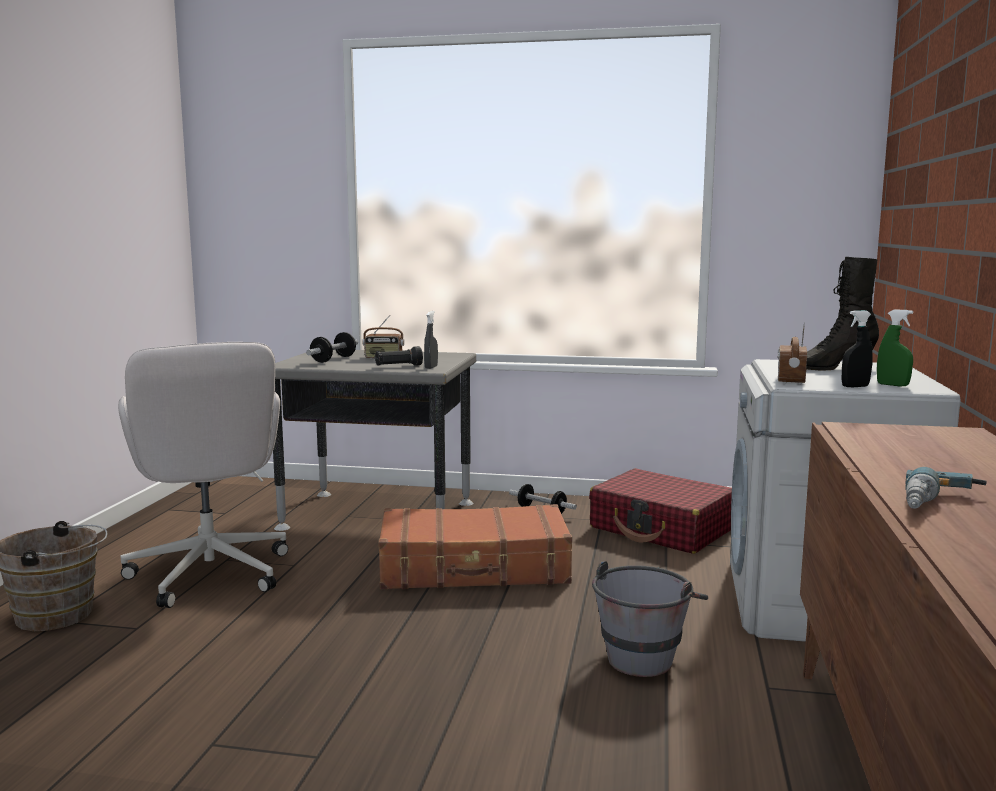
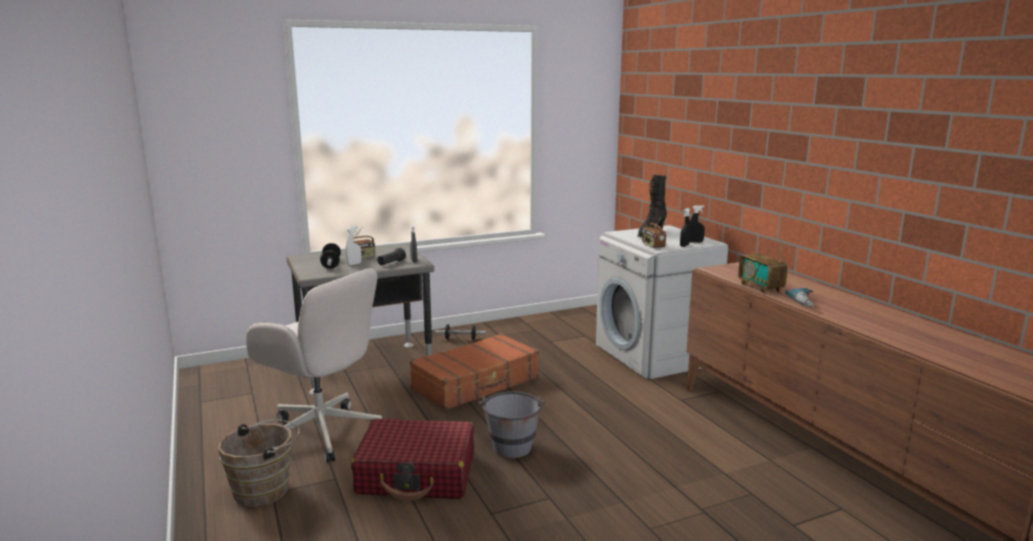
camera: 35 degrees left, 5 degrees up
red suitcase [589,468,732,554] -> red suitcase moved to [351,419,474,501]
grey bucket [592,561,708,677] -> grey bucket moved to [479,391,545,458]
green spray bottle [877,309,913,387] -> black spray bottle [690,205,705,243]
none -> white spray bottle [345,226,361,266]
none -> radio [738,237,788,294]

